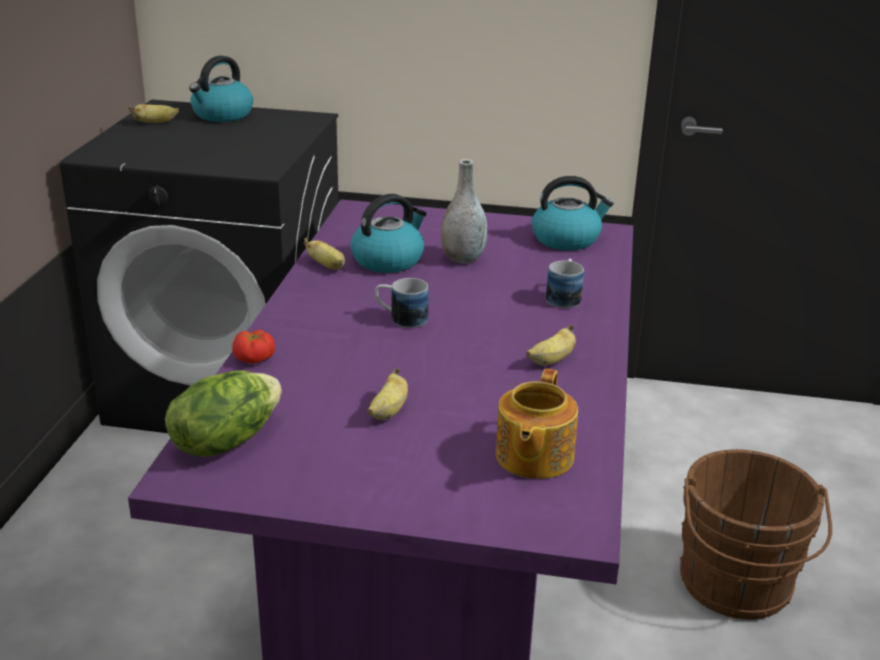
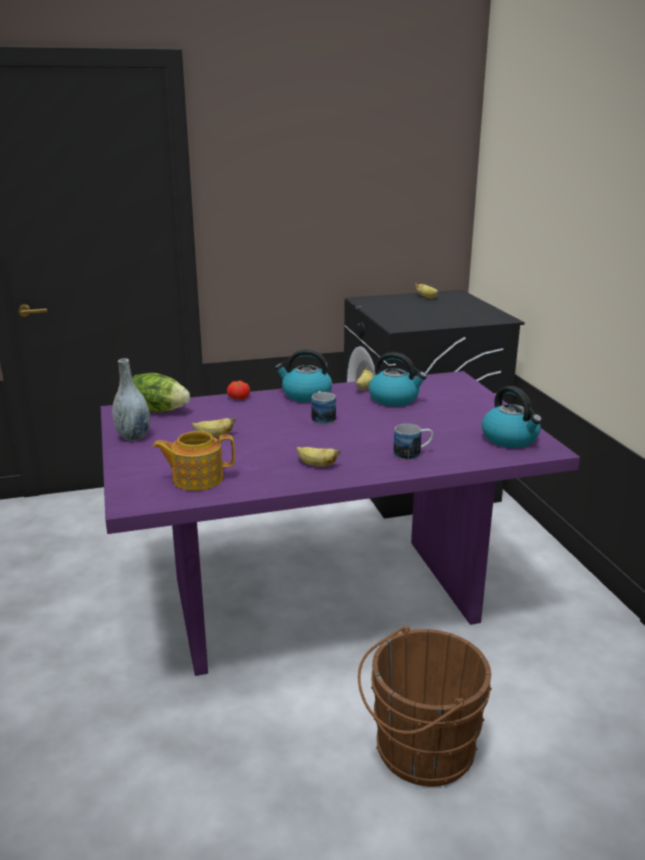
camera: 65 degrees right, 5 degrees down
kettle [189,56,253,122] -> kettle moved to [275,349,332,402]
grey vase [441,159,487,264] -> grey vase moved to [112,358,150,441]

